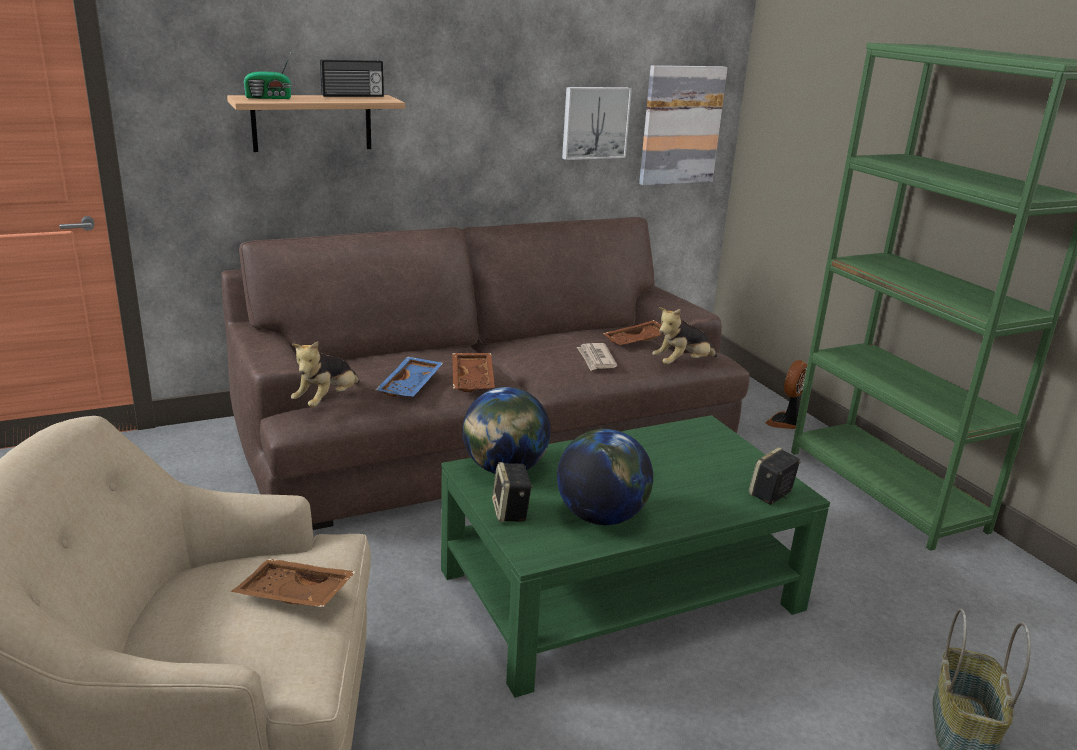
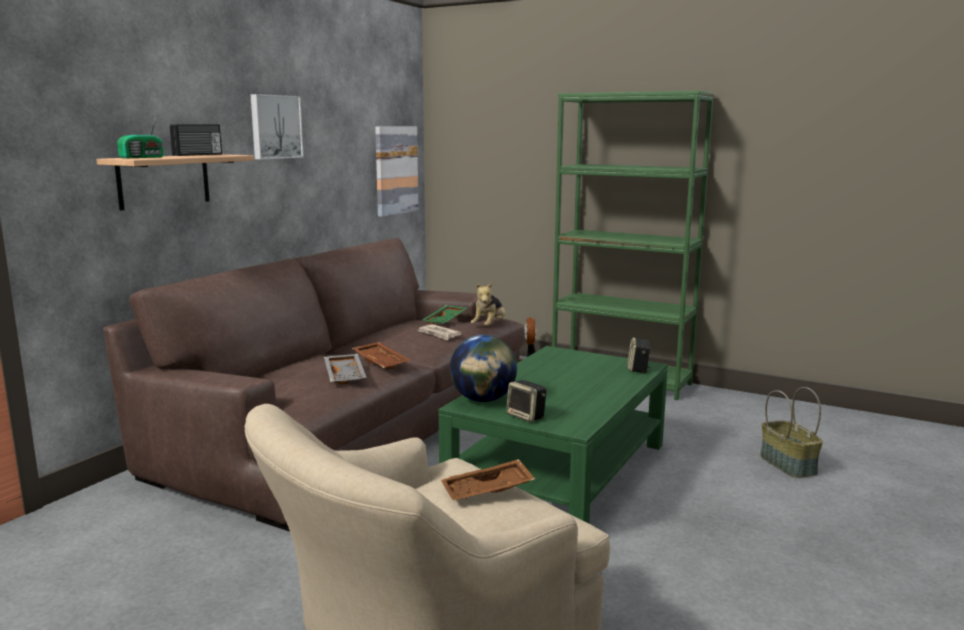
camera: 35 degrees left, 10 degrees down
plush toy [291,341,360,407] -> none
blue tray [376,356,443,397] -> grey tray [324,354,367,384]
globe [557,429,653,525] -> none
picture [562,87,632,160] -> picture moved to [250,94,304,160]
brown tray [603,320,664,345] -> green tray [422,305,467,324]

